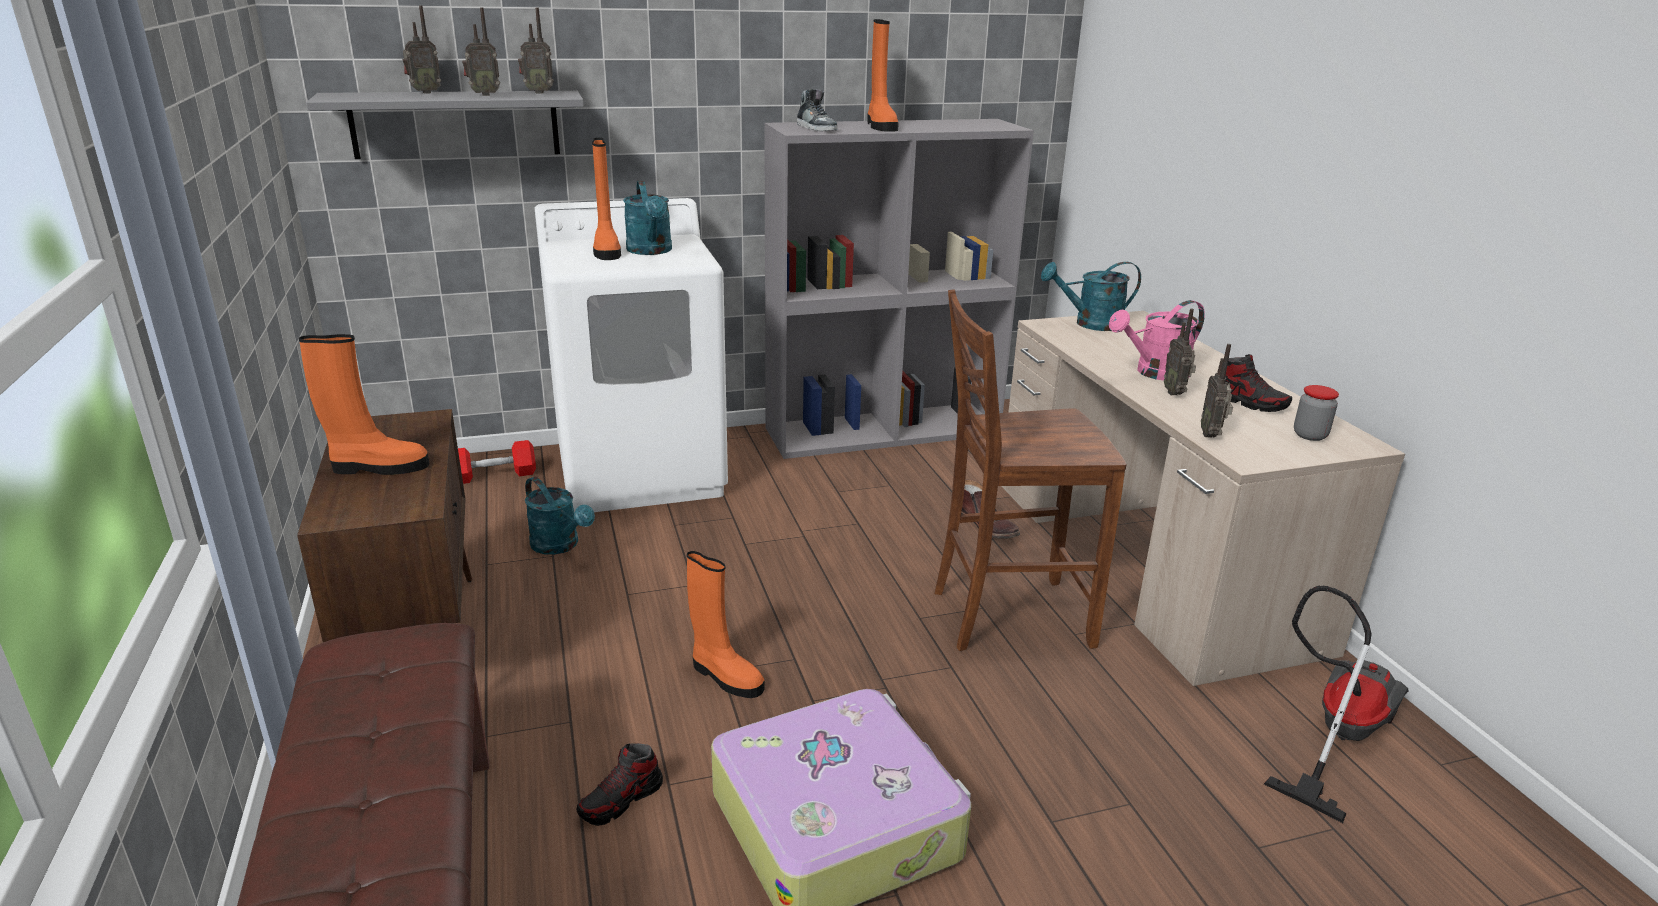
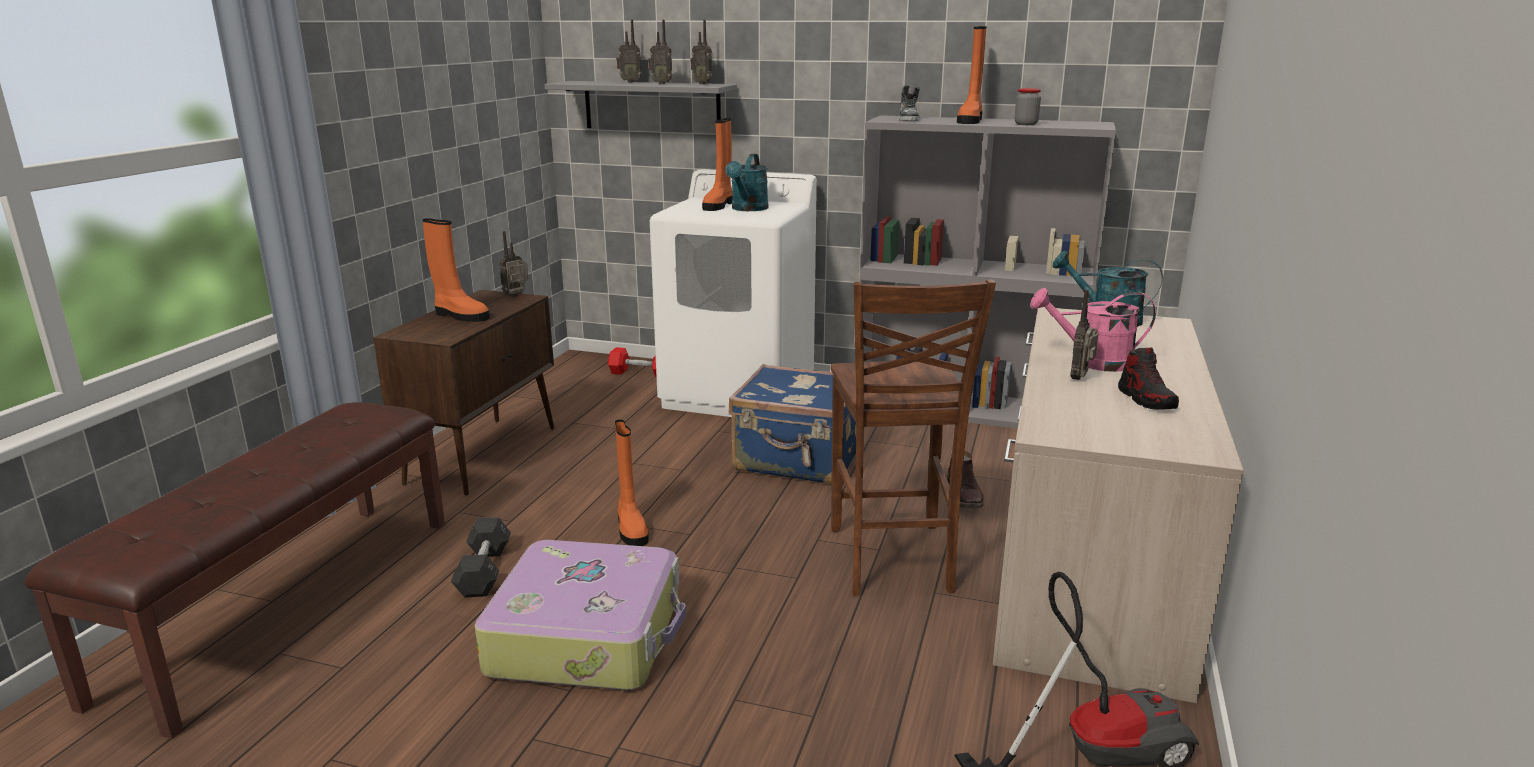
camera: 35 degrees right, 5 degrees down
turquoise watering can [525,477,595,555] -> none
shoe [576,743,663,826] -> grey dumbbell [451,517,511,598]
brown chair [935,289,1127,651] -> brown chair turned 120 degrees counterclockwise [831,280,996,597]
radio [1201,344,1233,438] -> radio moved to [499,231,528,297]
jar [1294,385,1339,441] -> jar moved to [1015,88,1041,125]
none -> blue suitcase [728,364,856,484]

